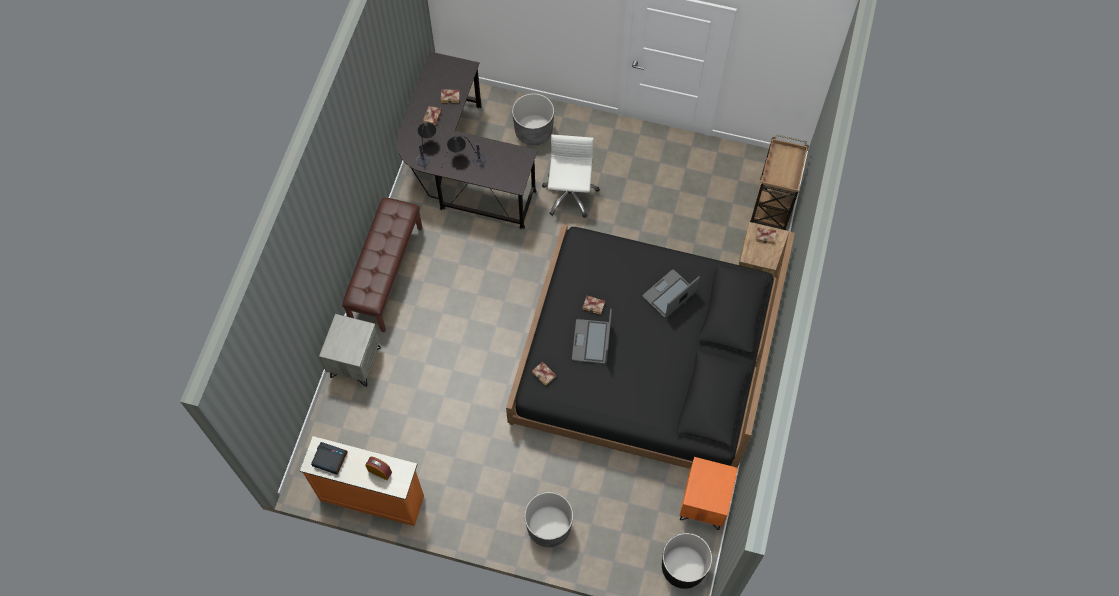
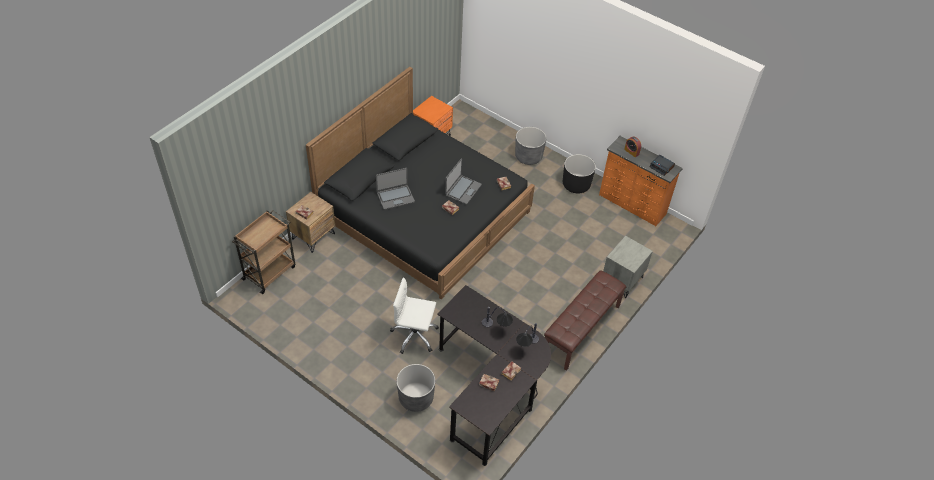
camera: 160 degrees left, 15 degrees down
white office chair [542,135,600,218] -> white office chair turned 75 degrees clockwise [390,278,439,354]
black planter [662,533,712,589] -> black planter moved to [563,154,596,193]

